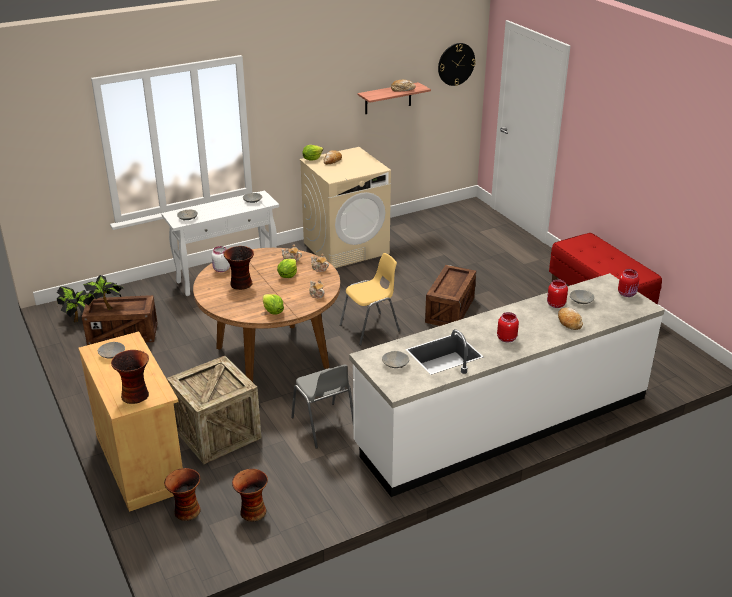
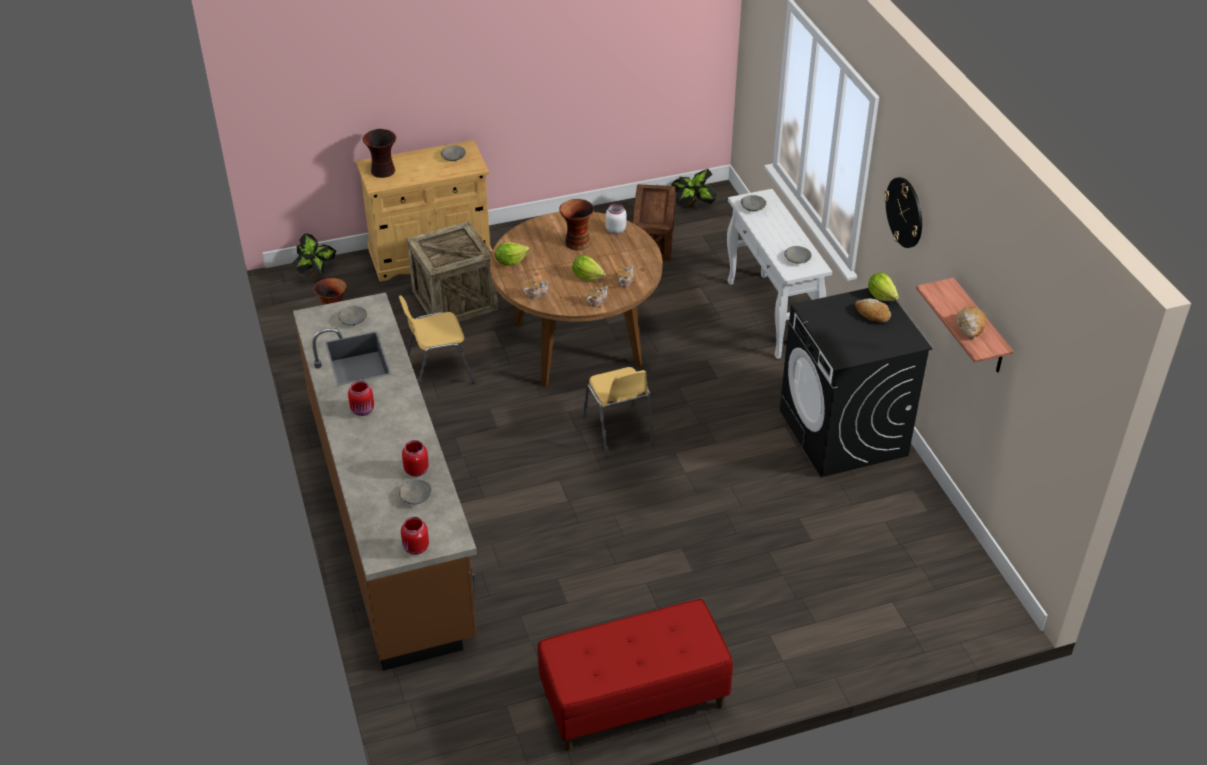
camera: 100 degrees right, 10 degrees up
potted plant [83,275,123,310] -> potted plant moved to [292,233,336,280]
vase [164,468,201,521] -> none
grey chair [291,364,353,449] -> yellow chair [399,295,475,386]
beige washing machine [299,147,391,268] -> black washing machine [780,288,932,477]
white counter [349,273,665,497] -> brown counter [293,292,477,671]
crate [425,265,476,326] -> none
wall clock [438,43,476,86] -> wall clock moved to [884,177,922,248]
bread [558,307,583,330] -> none

